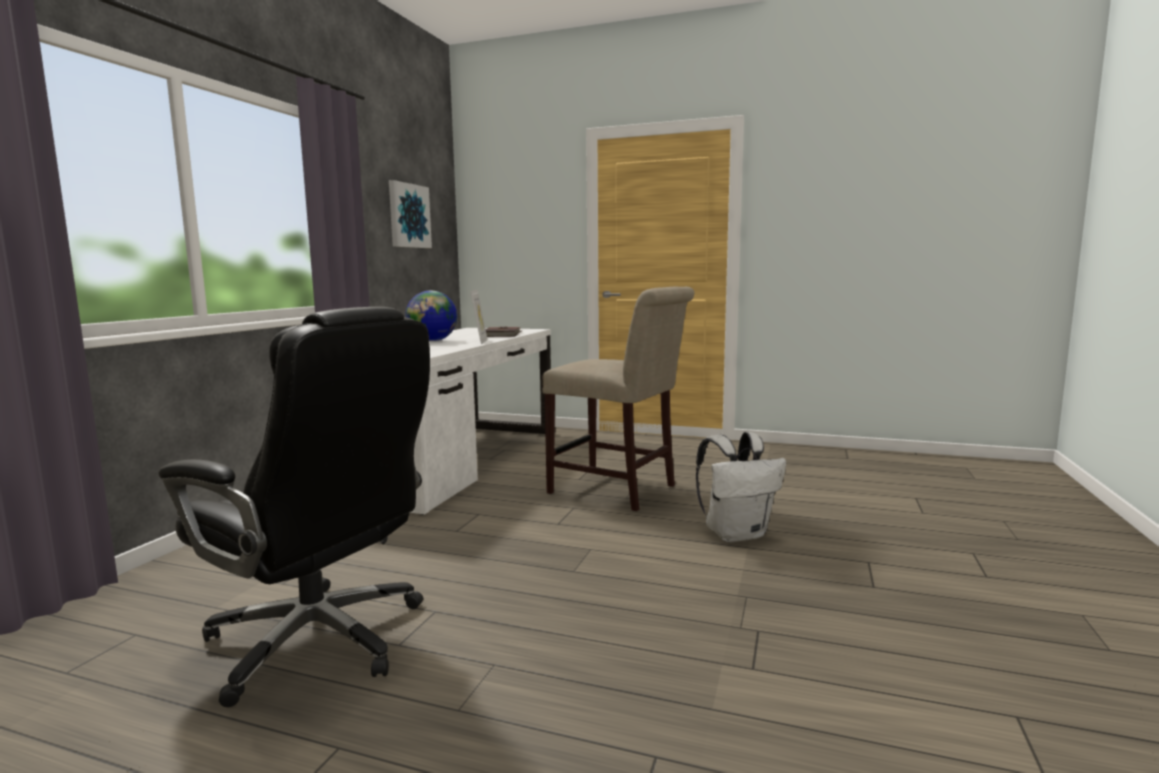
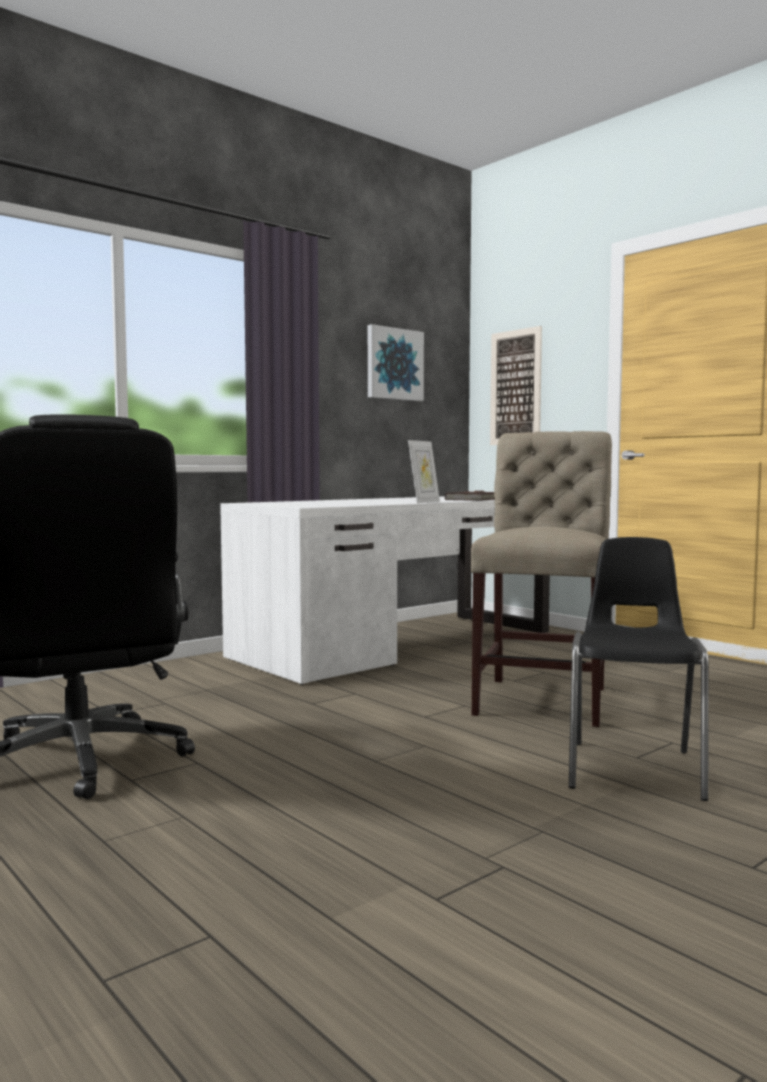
camera: 30 degrees right, 5 degrees down
globe [405,290,457,341] -> none
beige chair [542,286,694,511] -> beige chair turned 135 degrees counterclockwise [471,431,612,727]
white backpack [696,432,786,542] -> black chair [569,537,708,801]
none -> picture [490,326,542,445]

